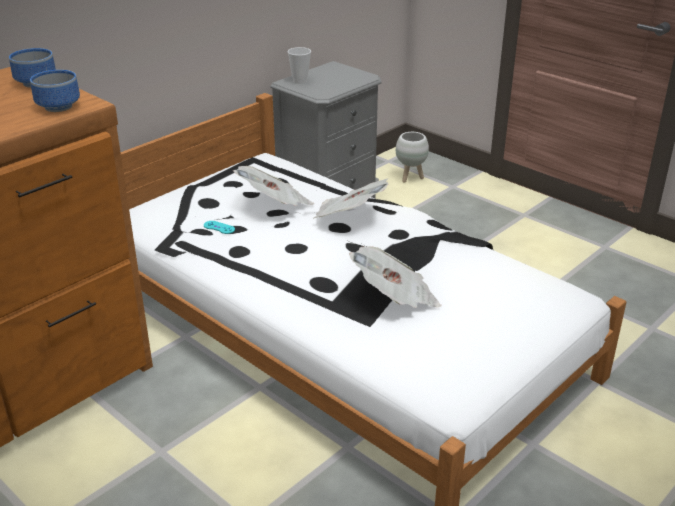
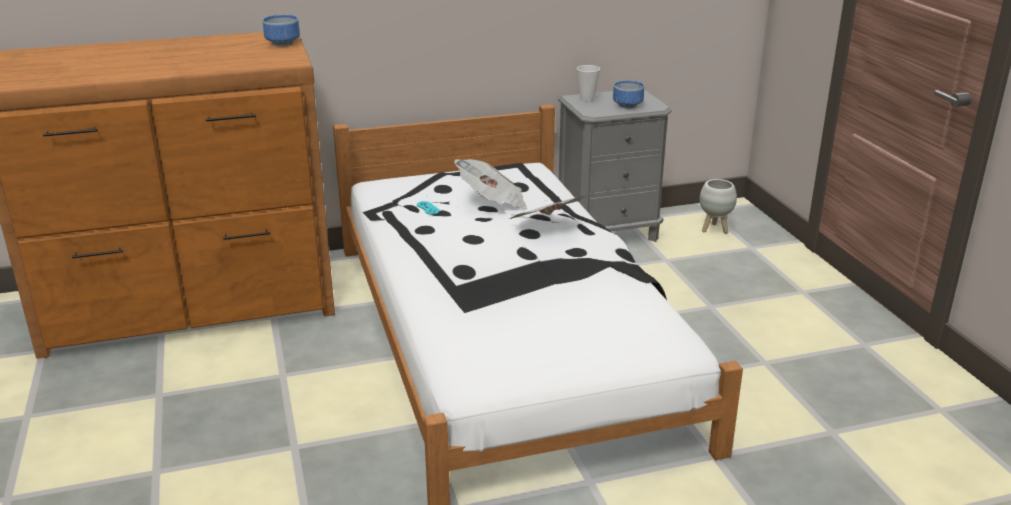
camera: 30 degrees right, 5 degrees down
bowl [30,70,80,112] -> bowl moved to [613,80,644,109]
newspaper [349,246,441,308] -> none

